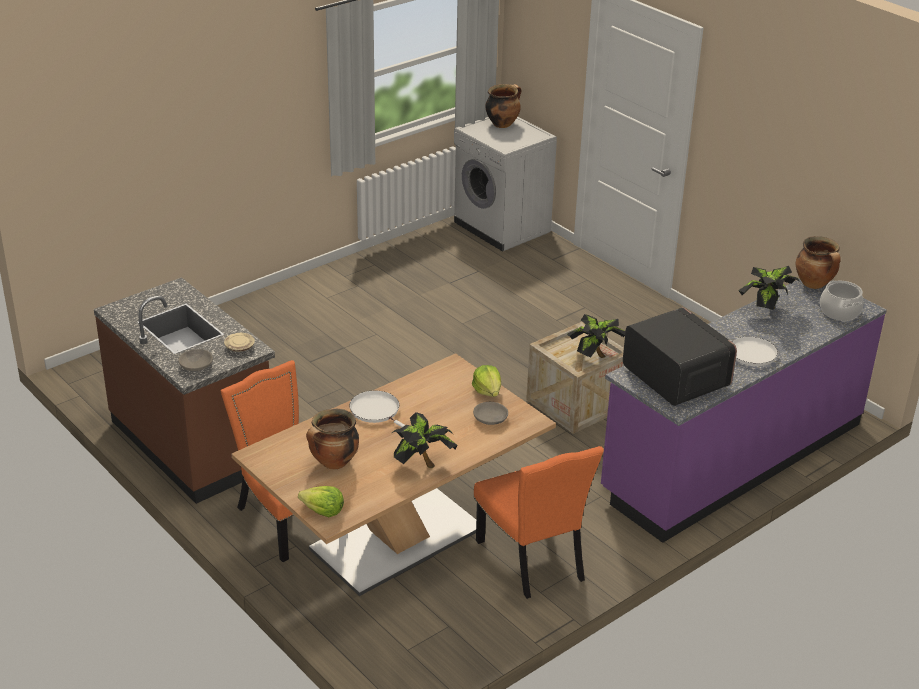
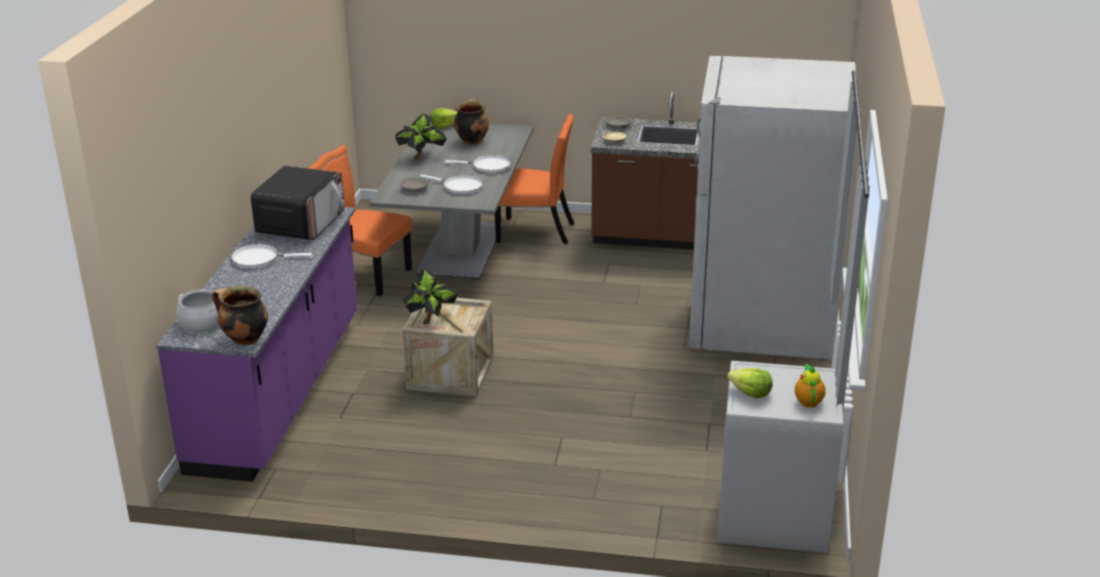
camera: 140 degrees right, 5 degrees down
brown dining table [232,353,556,596] -> grey dining table [369,121,534,280]
lettuce [472,365,501,397] -> lettuce moved to [727,368,773,398]
cooking pot [486,84,521,128] -> teapot [795,364,825,408]
microwave [623,307,737,406] -> microwave turned 90 degrees counterclockwise [251,166,345,240]
potted plant [738,266,799,310] -> none
none -> white frying pan [420,175,483,194]
none -> white fridge [689,56,861,361]

